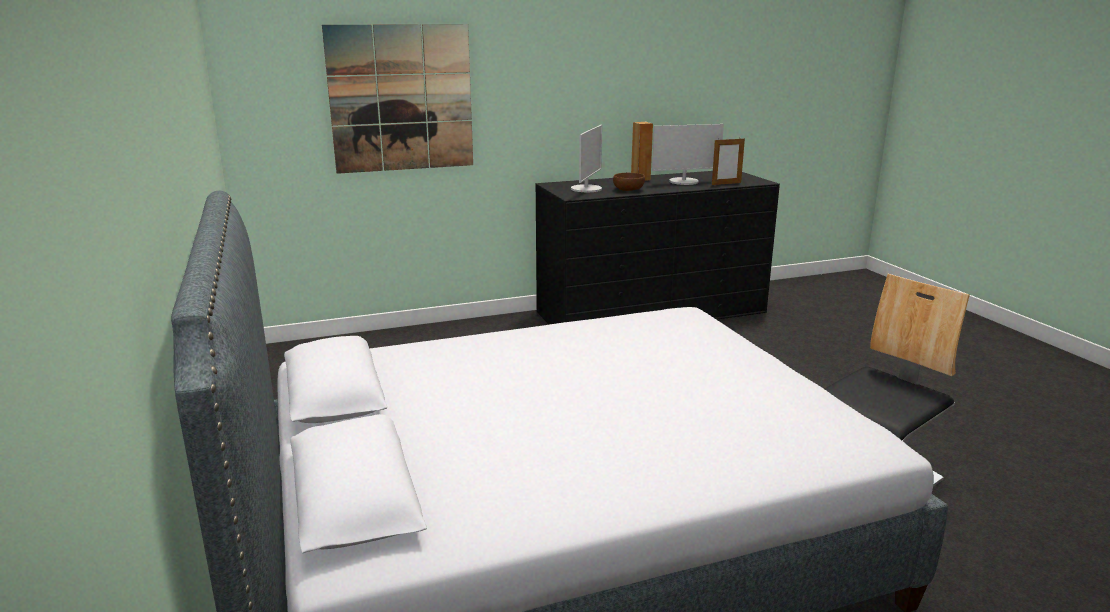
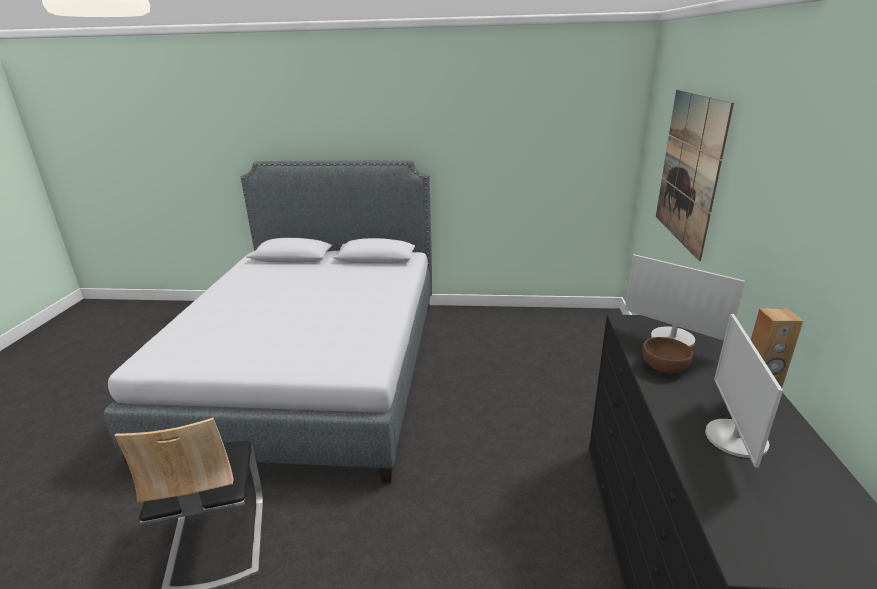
camera: 115 degrees right, 5 degrees up
picture frame [712,138,745,185] -> none

